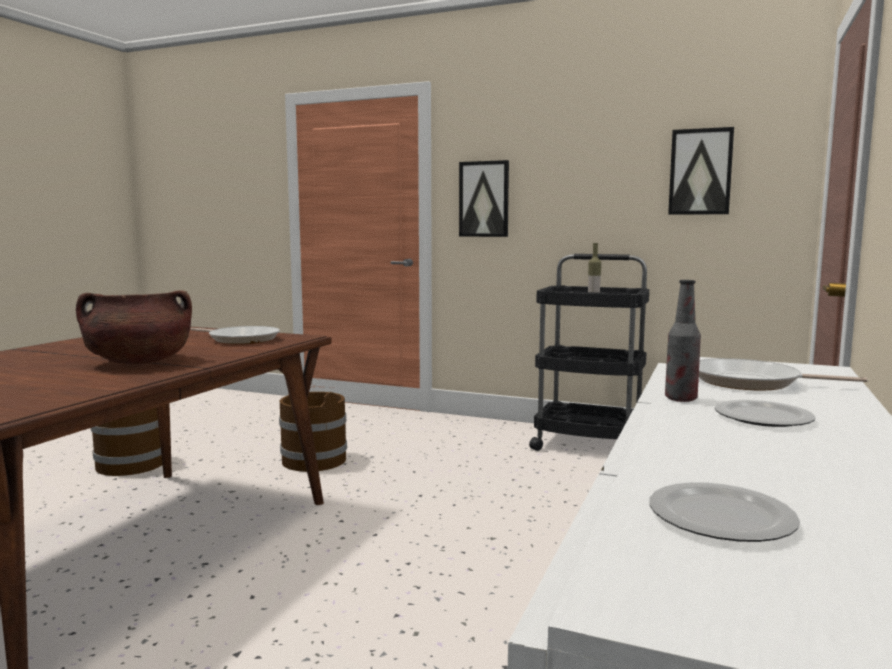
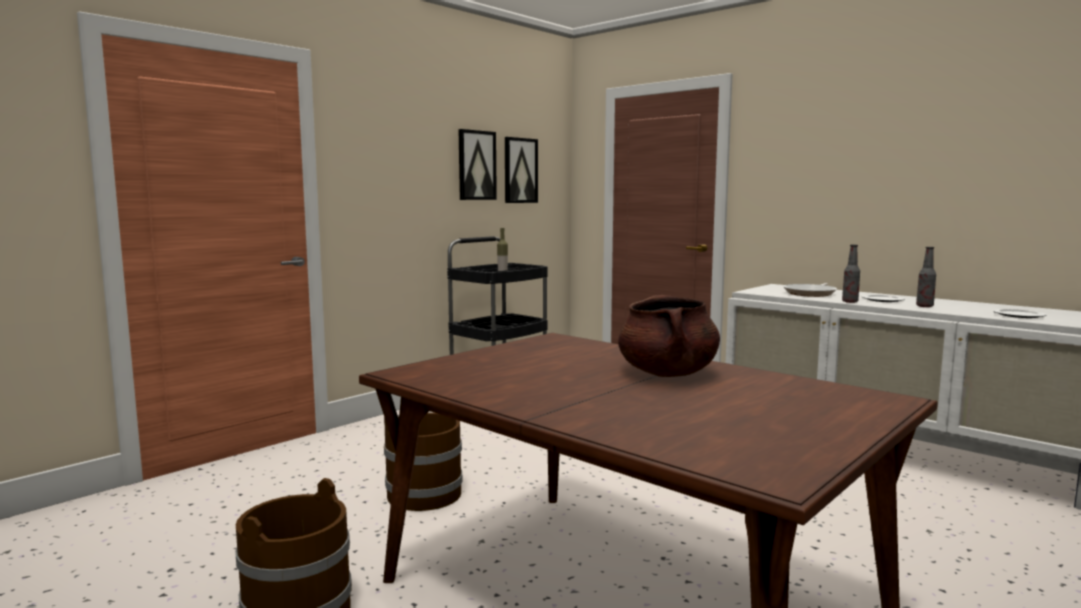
camera: 70 degrees left, 0 degrees up
frying pan [191,326,280,344] -> none
picture [459,160,509,237] -> picture moved to [459,129,497,200]
none -> bottle [916,247,936,307]

